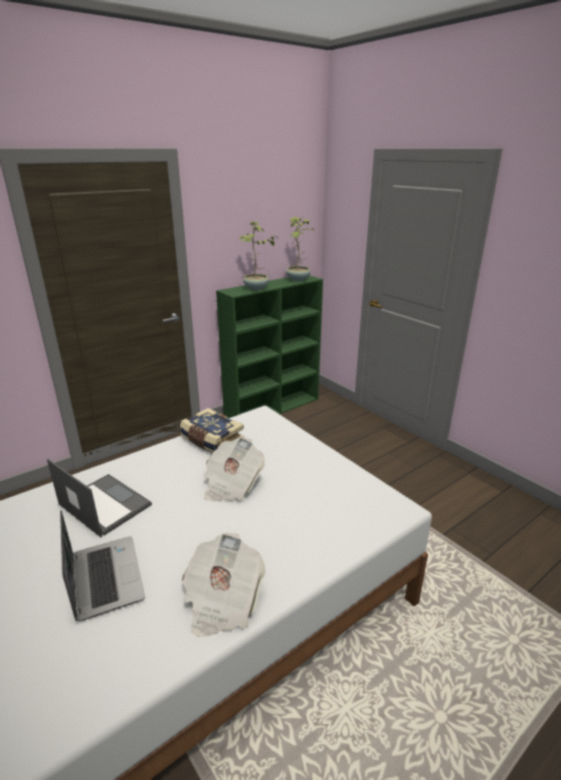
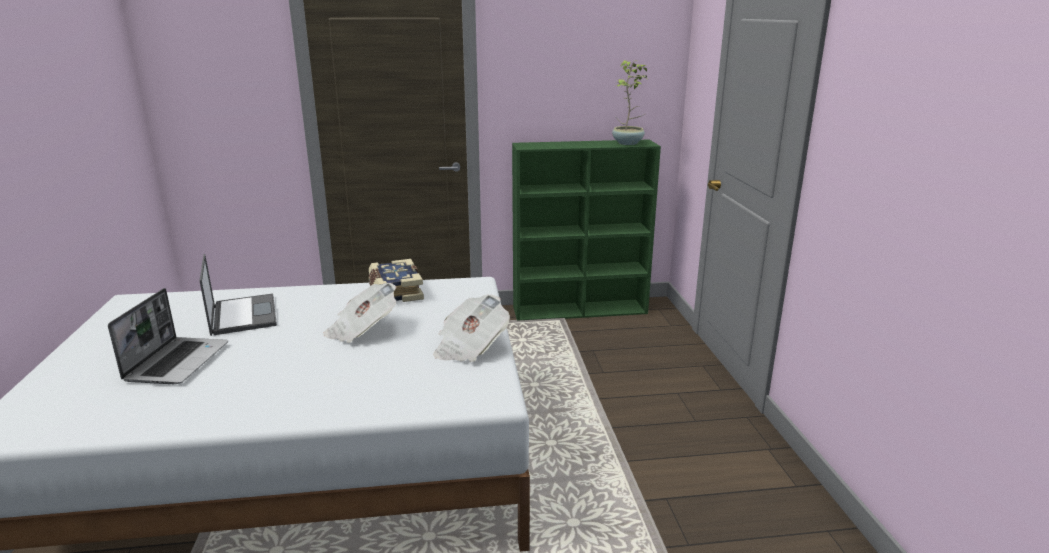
camera: 30 degrees right, 5 degrees down
newspaper [182,533,265,637] -> newspaper moved to [433,295,510,362]
potted plant [239,221,277,290] -> none

